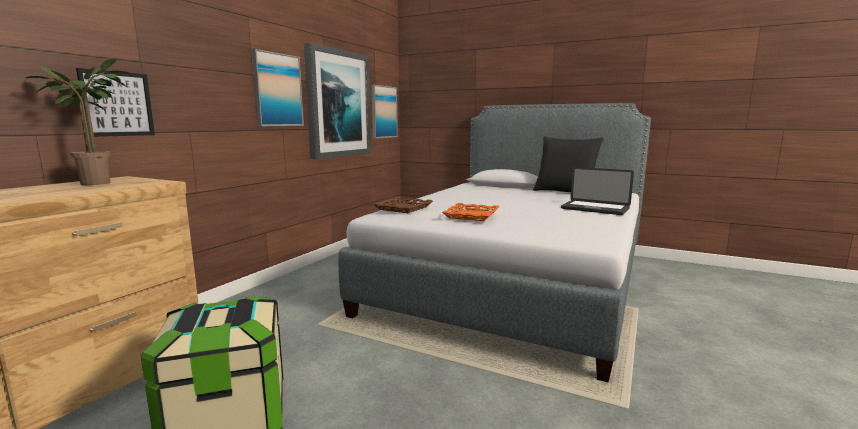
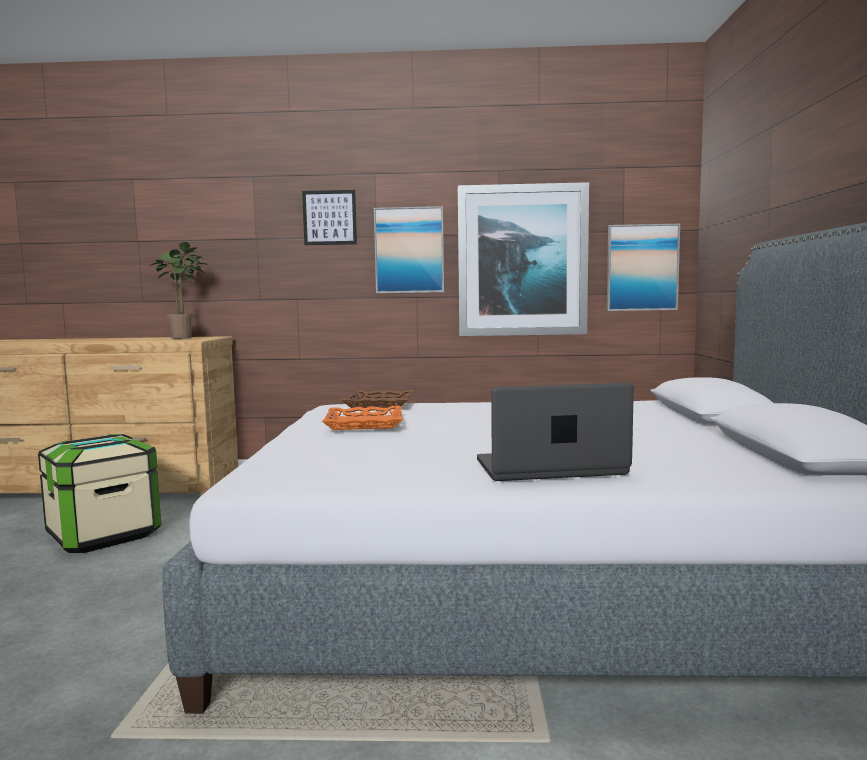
camera: 65 degrees right, 5 degrees down
picture [76,68,155,137] -> picture moved to [302,190,357,245]
black pillow [533,137,604,192] -> none
laptop [561,167,634,215] -> laptop turned 75 degrees clockwise [477,383,634,481]

